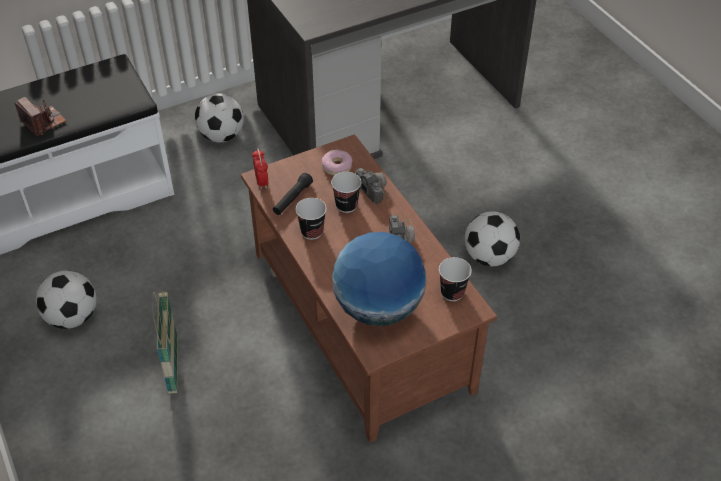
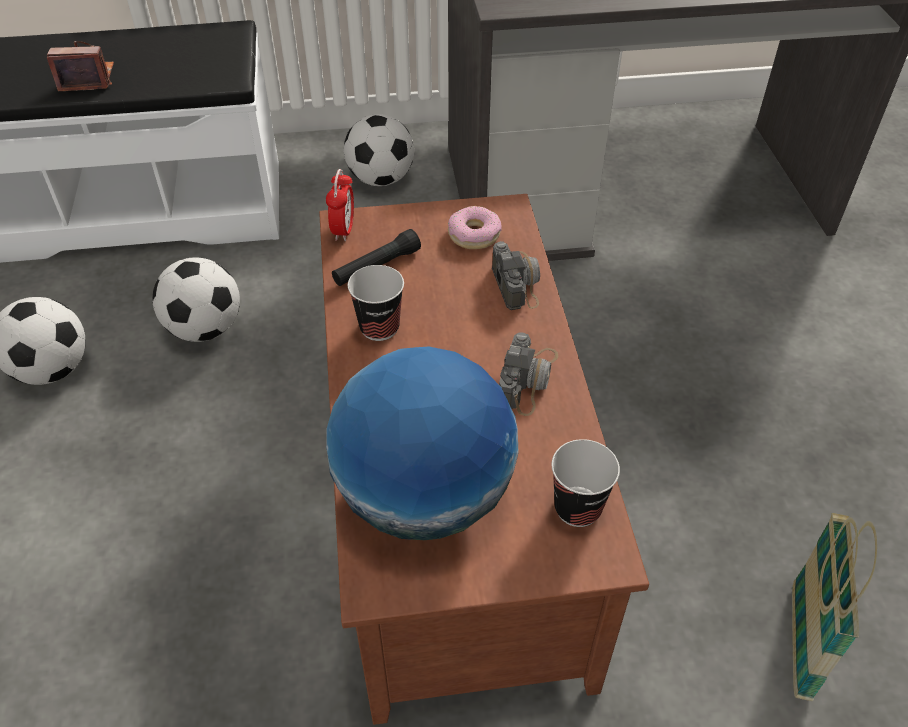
camera: 20 degrees right, 0 degrees up
camera [14,97,66,136] -> camera turned 75 degrees counterclockwise [47,41,114,91]
basket [152,291,178,394] -> basket moved to [792,513,877,702]
cup [331,172,361,213] -> none
football [465,211,520,266] -> football moved to [152,257,240,342]

